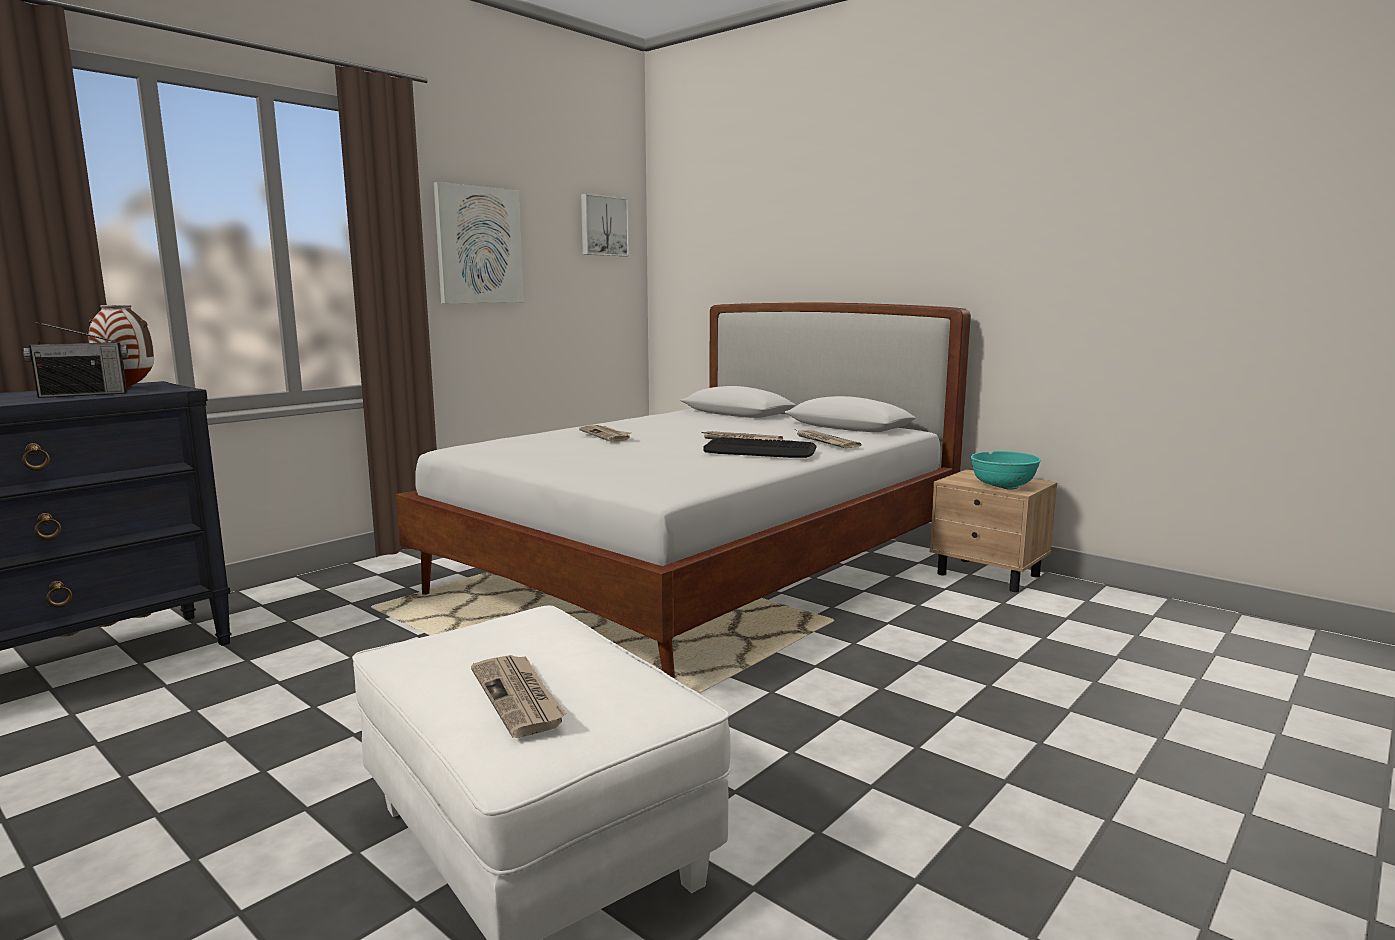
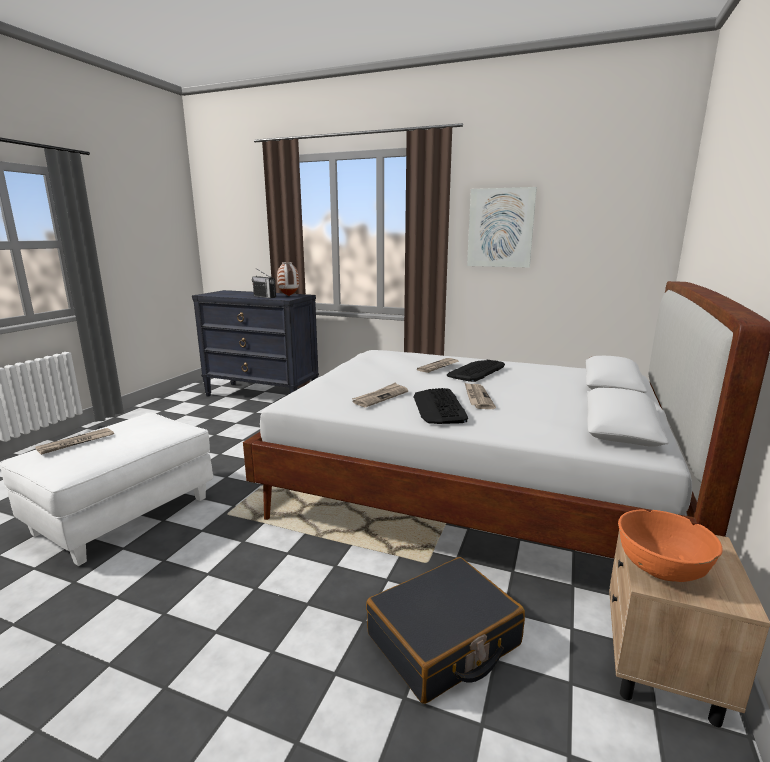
camera: 70 degrees right, 5 degrees up
picture [581,194,629,256] -> none
newspaper [797,430,861,448] -> newspaper moved to [352,382,408,407]
turquoise bowl [970,451,1041,490] -> orange bowl [618,509,722,582]
none -> black suitcase [366,557,525,704]
none -> keyboard [447,360,505,382]

